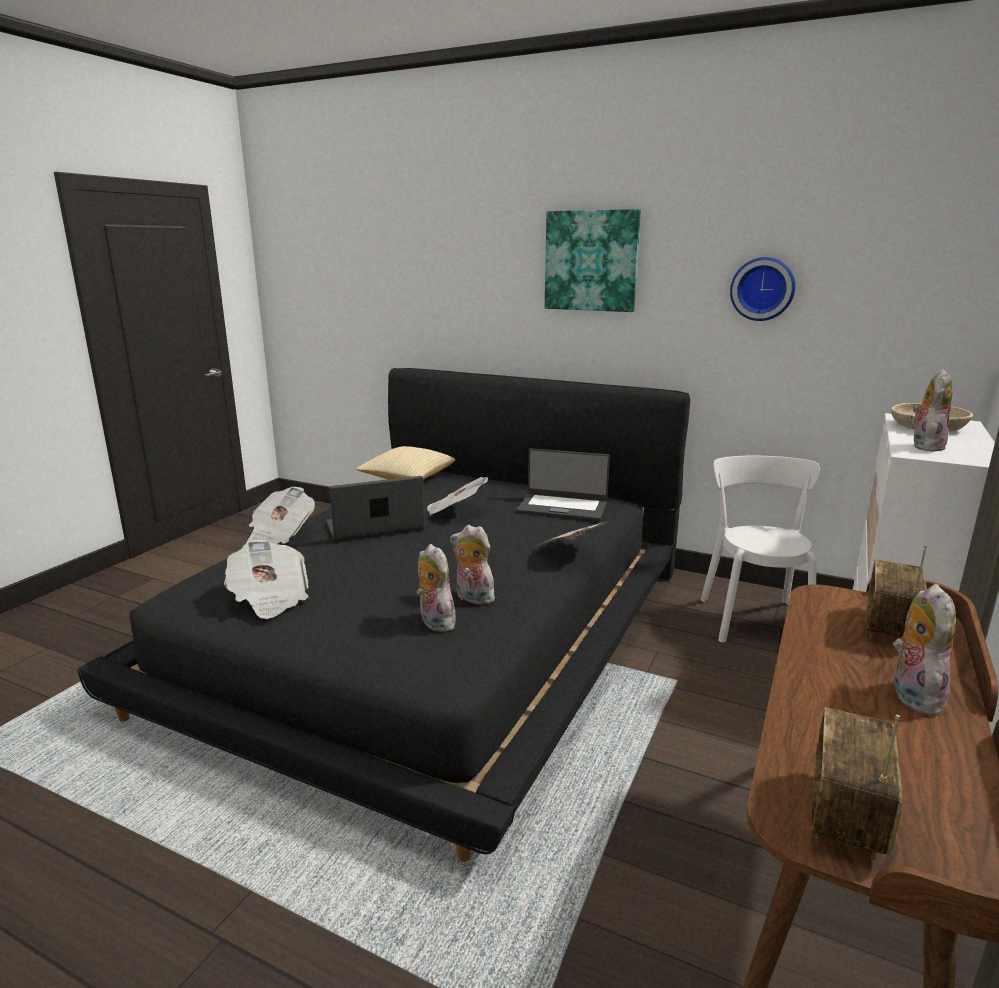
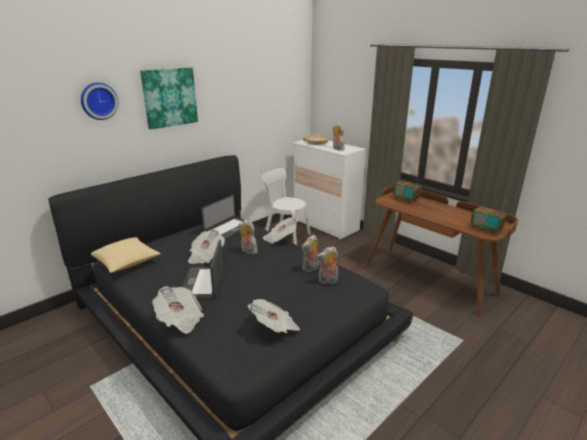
camera: 70 degrees left, 5 degrees up
wall clock [730,257,795,321] -> wall clock moved to [81,82,118,120]
plush toy [893,584,956,718] -> plush toy moved to [238,220,258,254]

